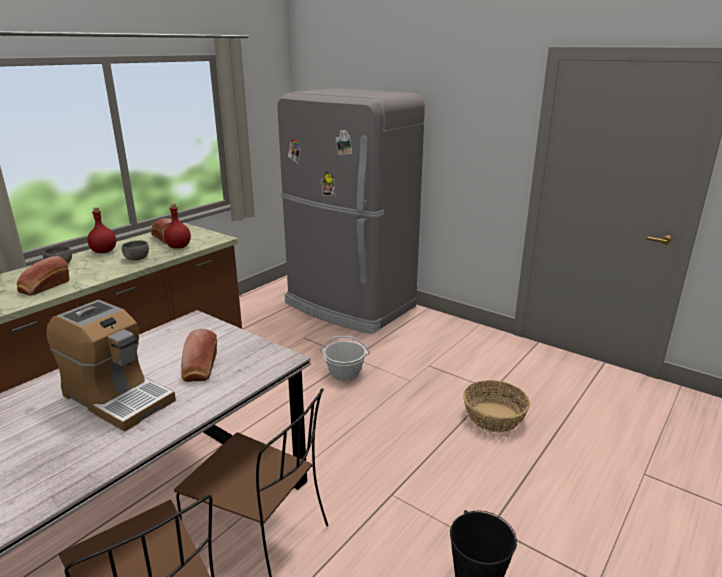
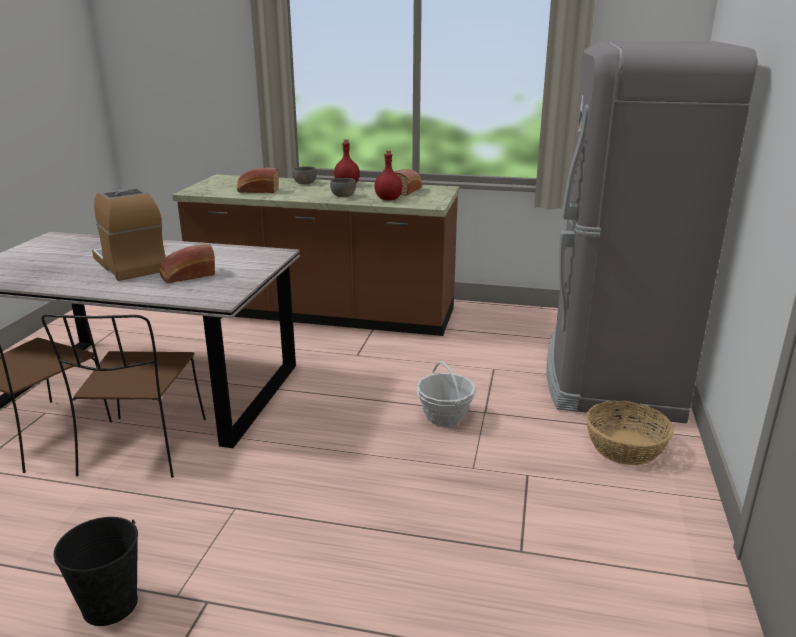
camera: 65 degrees right, 0 degrees up
coffee machine [47,300,176,432] -> coffee machine turned 135 degrees clockwise [92,187,166,281]
basket [463,380,530,433] -> basket moved to [586,401,674,465]

